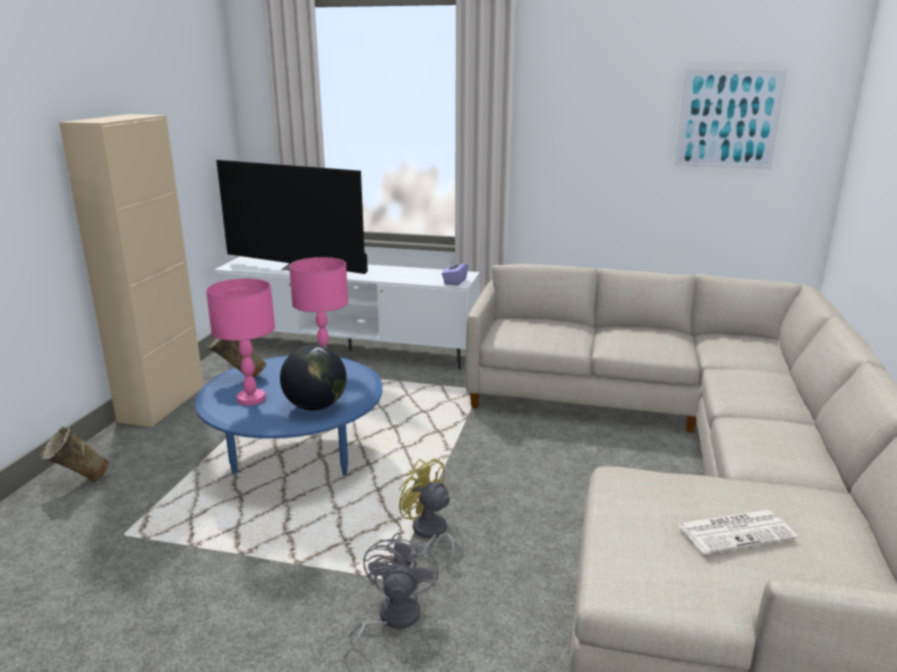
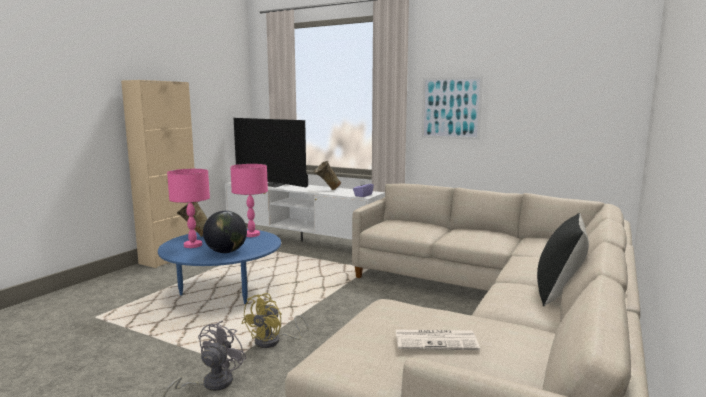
camera: 15 degrees right, 10 degrees down
beige vase [40,426,109,481] -> beige vase moved to [314,161,341,190]
yellow fan [399,458,455,569] -> yellow fan turned 120 degrees counterclockwise [241,293,308,348]
picture [674,70,787,169] -> picture moved to [421,76,483,140]
none -> black pillow [537,213,589,306]

